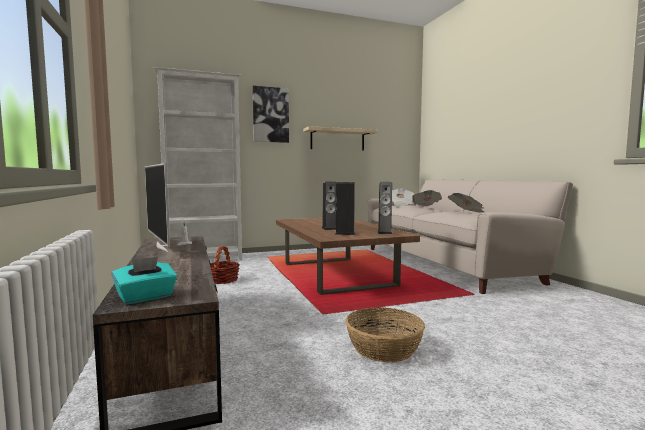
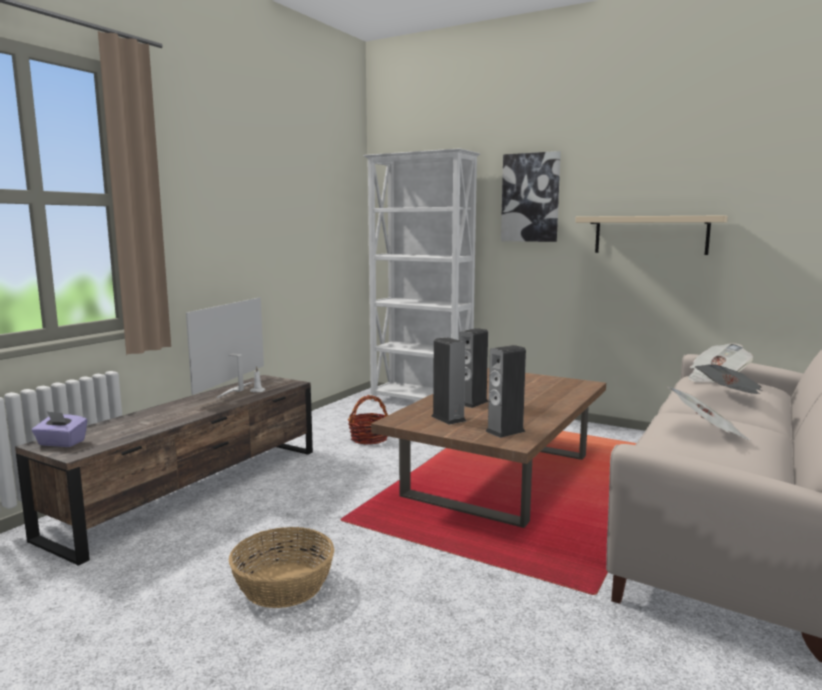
camera: 50 degrees right, 5 degrees up
turquoise tissue box [112,257,177,304] -> purple tissue box [32,411,88,447]

